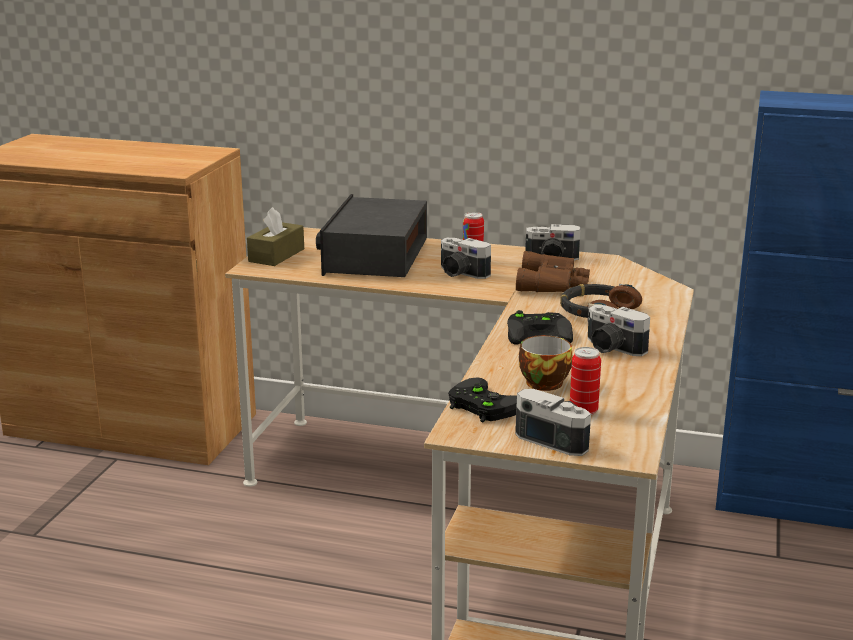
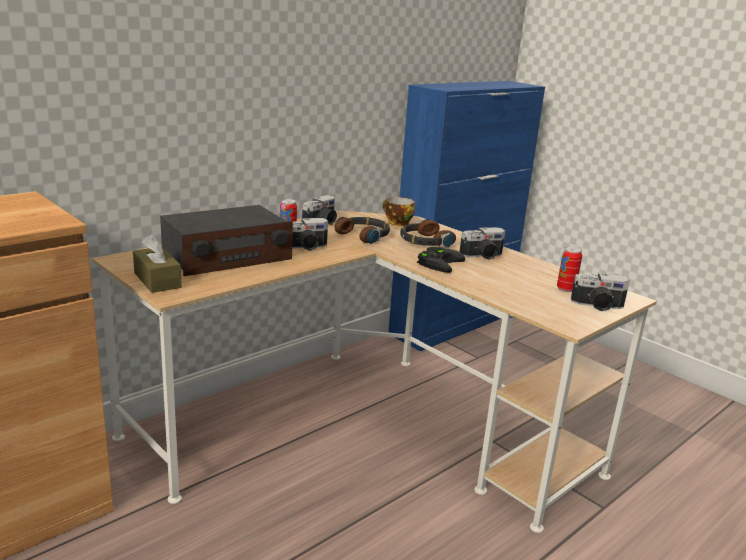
camera: 60 degrees left, 0 degrees up
radio [316,194,427,277] -> radio turned 75 degrees counterclockwise [160,205,293,276]
black game controller [448,378,517,423] -> none
camera [515,389,591,456] -> camera turned 150 degrees counterclockwise [571,273,630,311]
brown binoculars [516,251,590,292] -> headphones [334,217,390,244]
cup [519,335,573,391] -> cup moved to [383,197,415,226]

